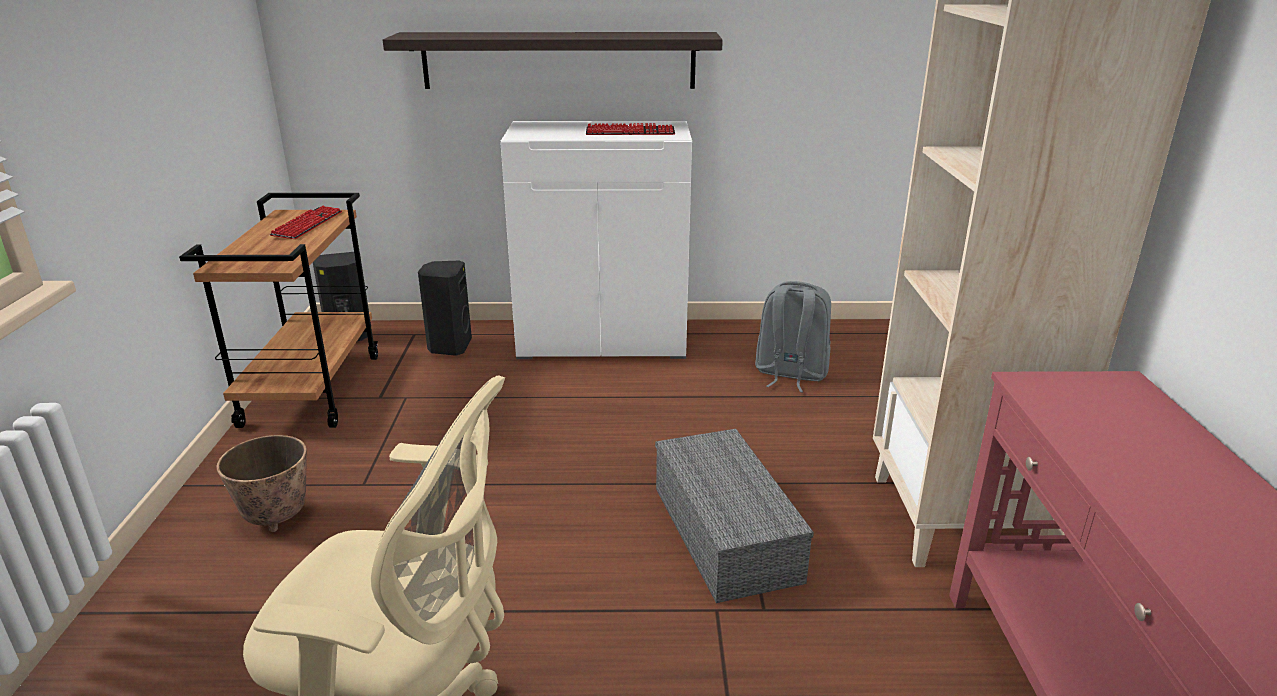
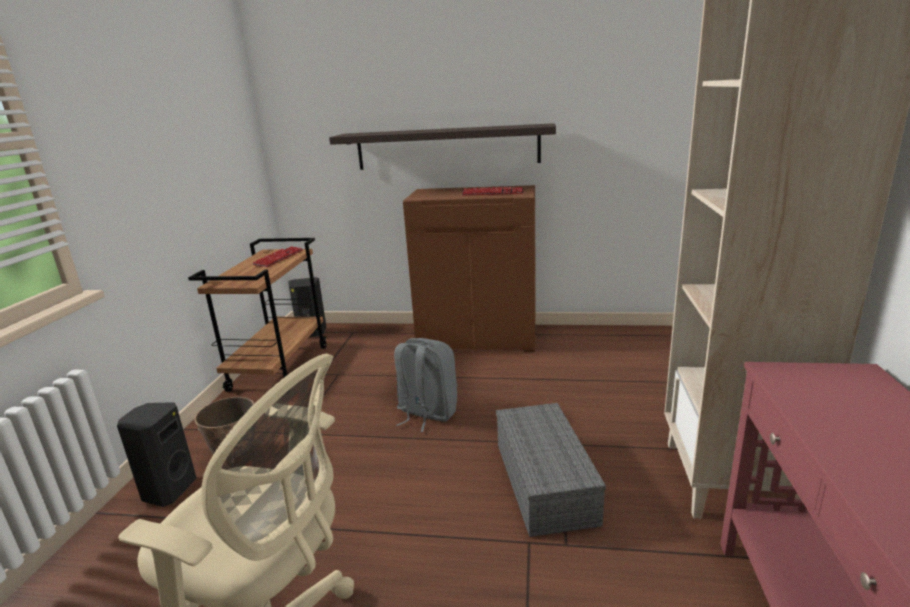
camera: 10 degrees right, 5 degrees down
black speaker [418,261,472,356] -> black speaker moved to [117,402,197,507]
white cabinet [500,121,692,359] -> brown cabinet [403,185,536,352]
grey backpack [755,281,831,392] -> grey backpack moved to [394,338,457,432]

